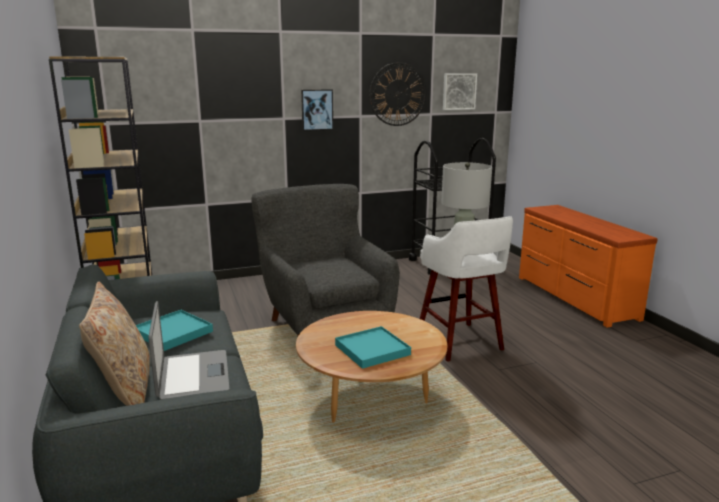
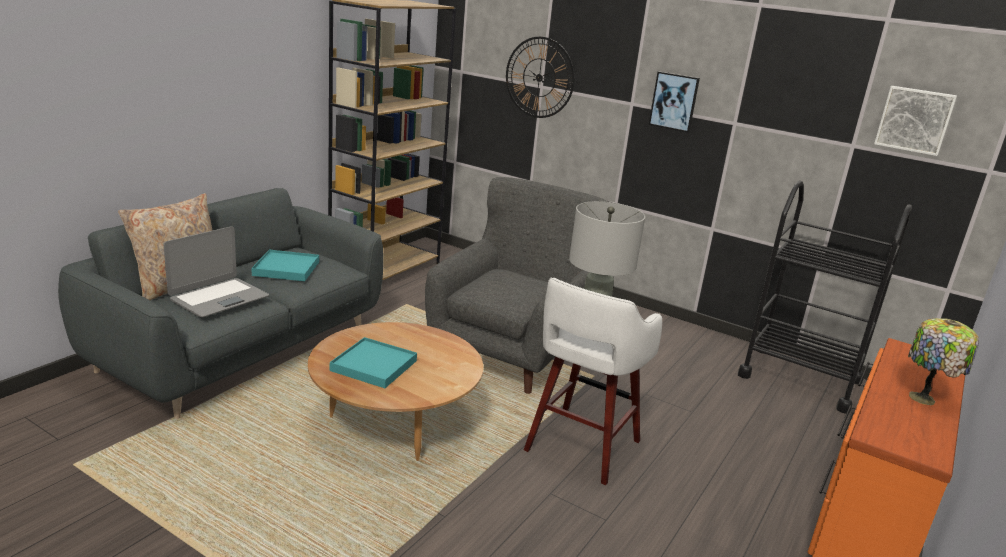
camera: 50 degrees right, 5 degrees up
wall clock [369,62,426,126] -> wall clock moved to [506,37,575,118]
none -> table lamp [908,318,979,405]

